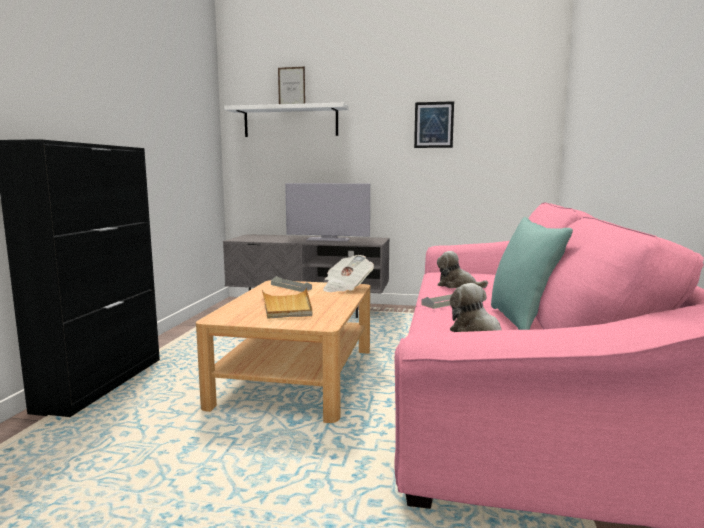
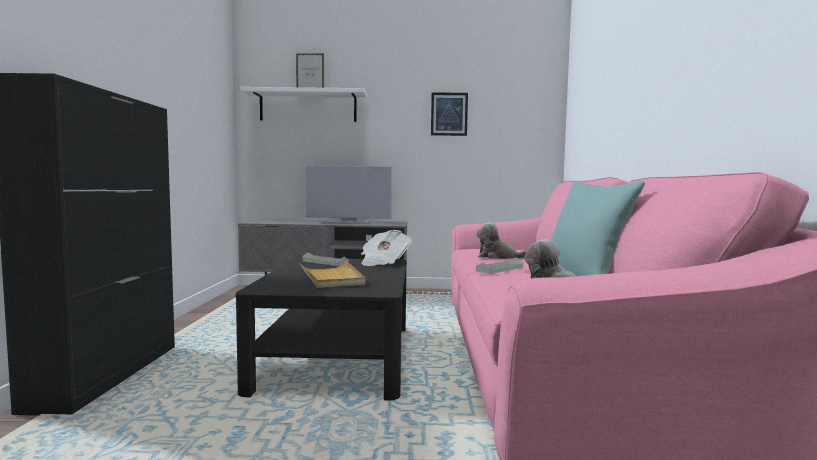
camera: 10 degrees left, 5 degrees down
beige coffee table [196,280,370,423] -> black coffee table [235,258,407,400]

